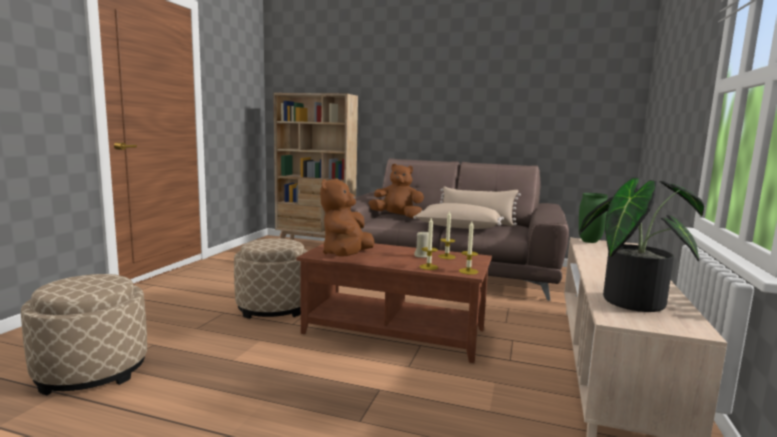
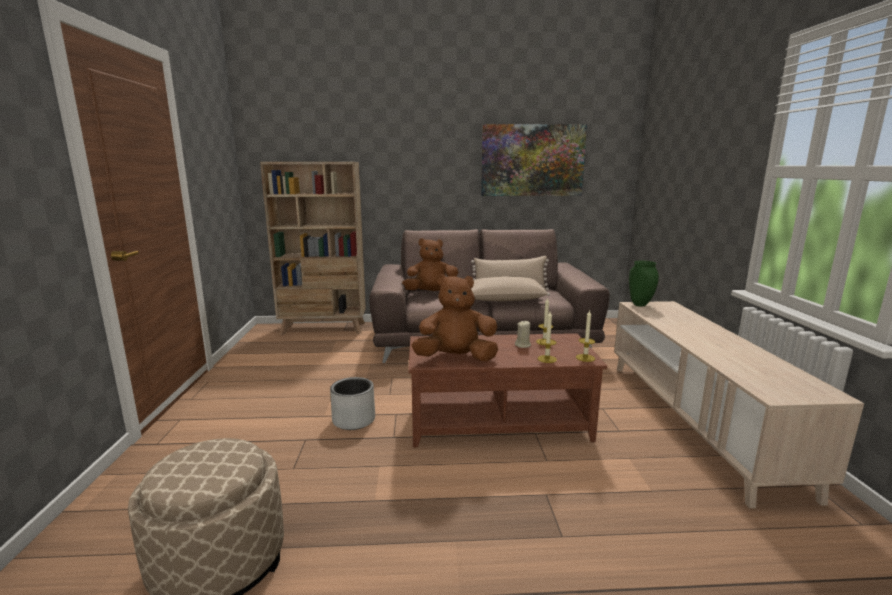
camera: 20 degrees left, 5 degrees up
beige ottoman [234,238,308,319] -> grey planter [330,377,375,430]
brown plush toy [320,178,375,256] -> brown plush toy turned 90 degrees clockwise [411,274,498,361]
potted plant [579,178,704,312] -> none
none -> picture [481,124,587,196]

